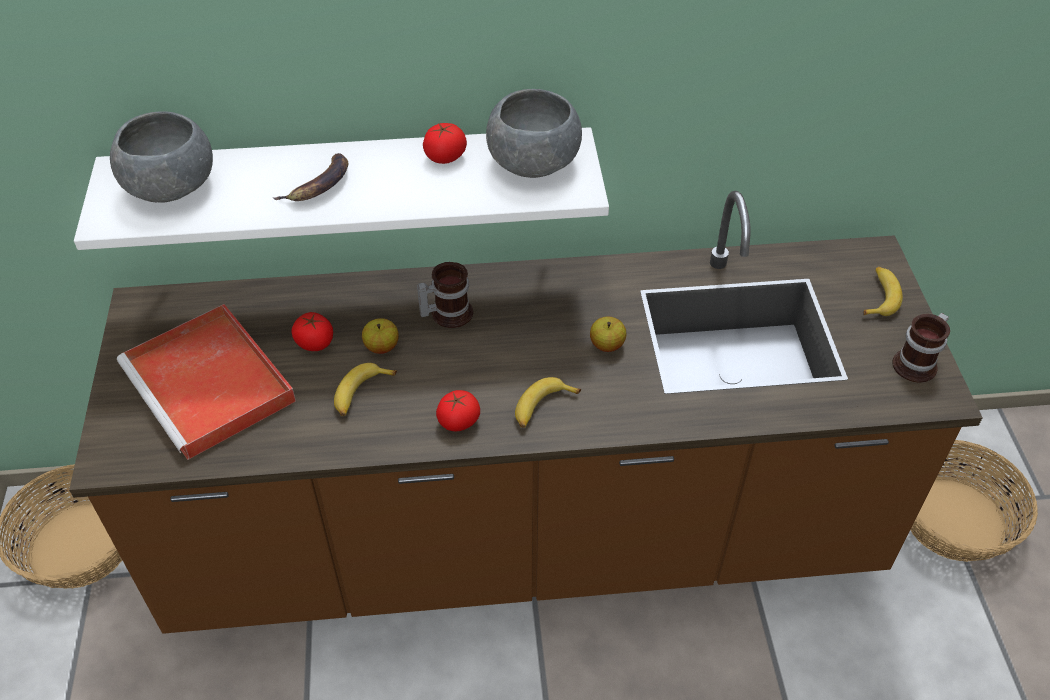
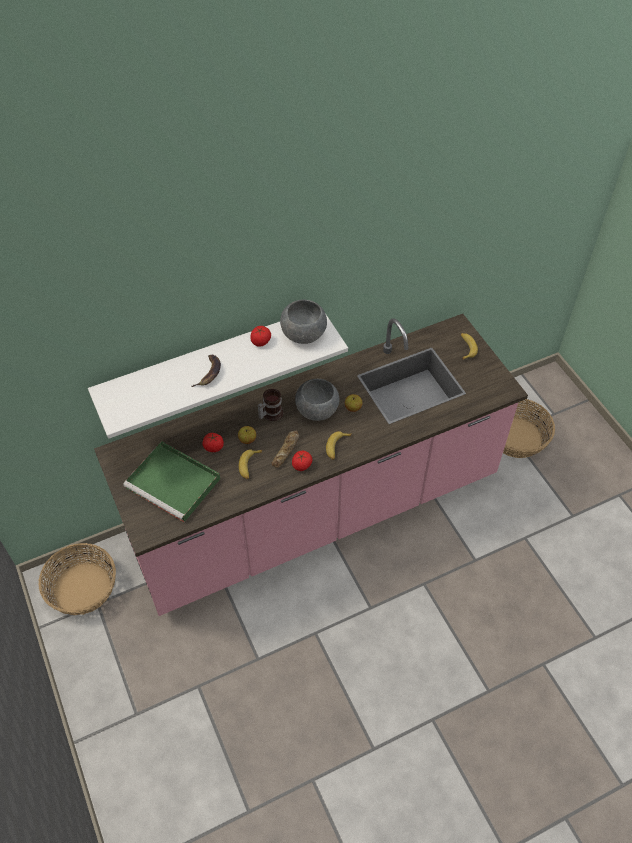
camera: 20 degrees left, 5 degrees up
brown counter [69,191,983,634] -> pink counter [94,314,528,616]
grey bowl [110,111,213,203] -> grey bowl moved to [295,379,340,421]
red tray [117,304,296,460] -> green tray [123,441,220,522]
mug [892,313,950,383] -> none
none -> bread [272,431,299,468]

